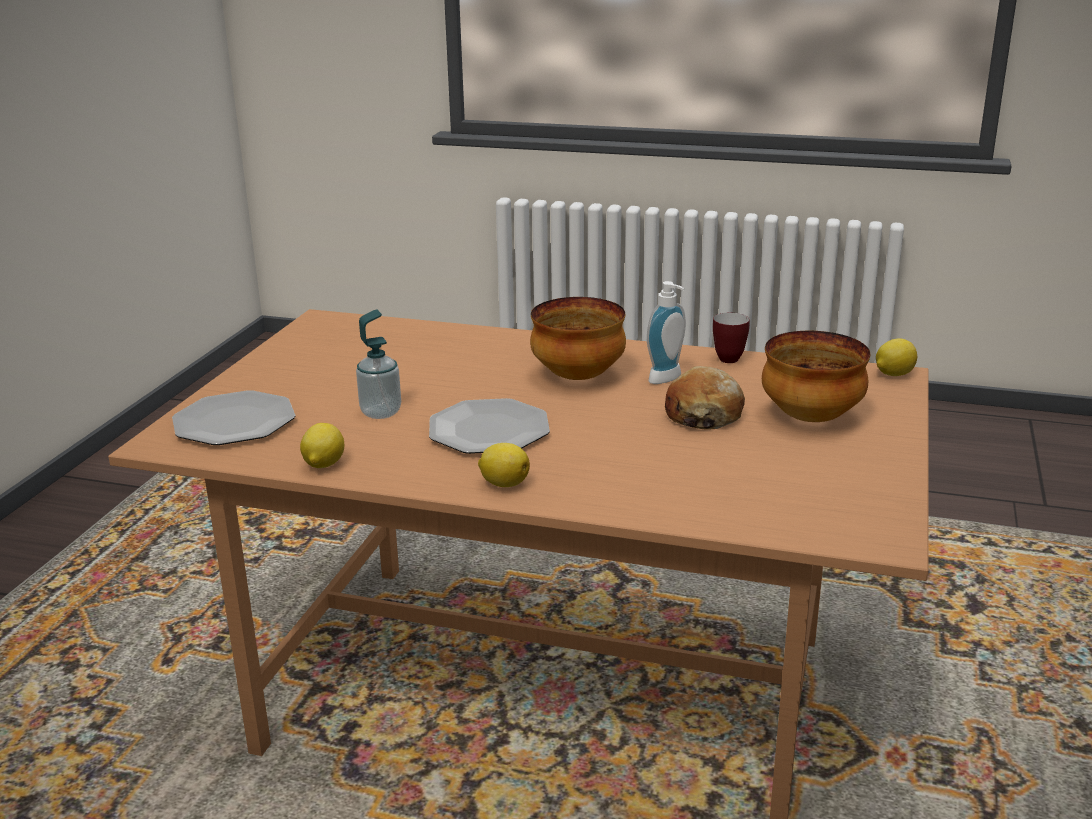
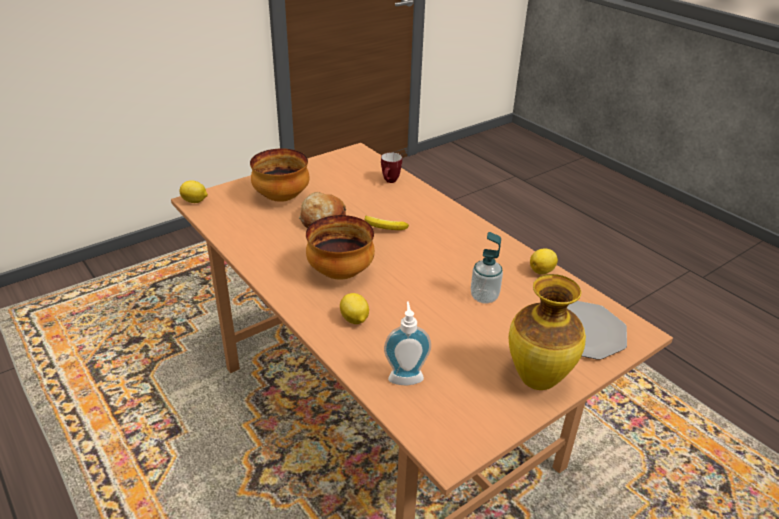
camera: 145 degrees left, 10 degrees up
plate [429,398,550,454] -> none
lemon [478,443,530,487] -> lemon moved to [340,293,369,324]
soap dispenser [647,281,686,384] -> soap dispenser moved to [384,302,431,386]
mug [713,313,750,363] -> mug moved to [381,152,402,183]
none -> banana [364,216,409,230]
none -> vase [509,274,586,390]

